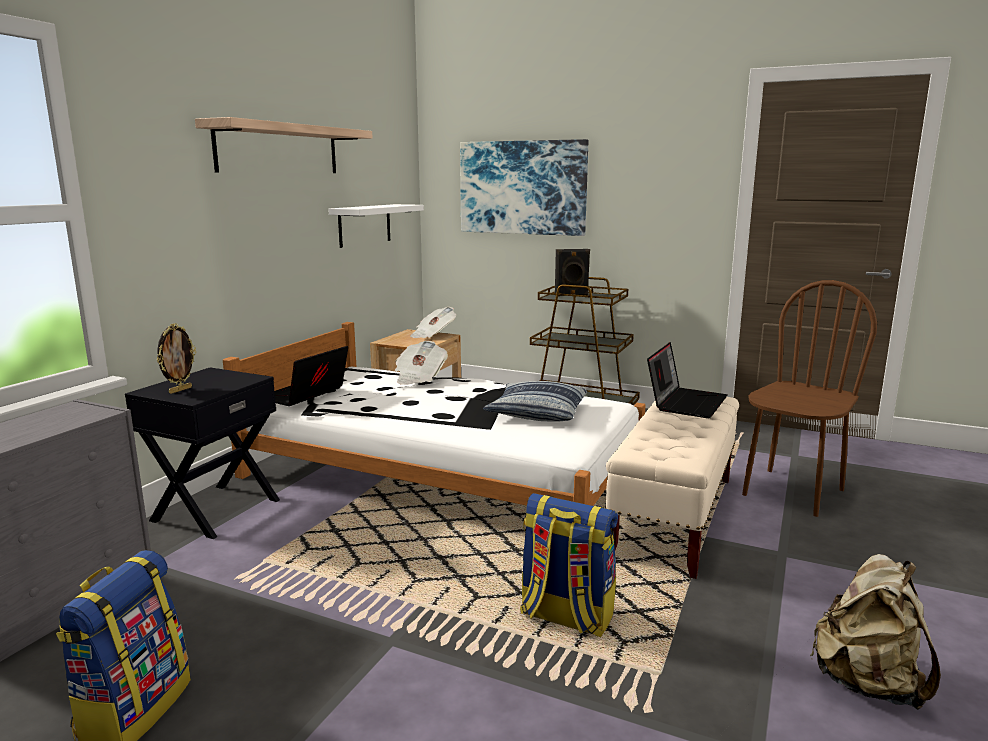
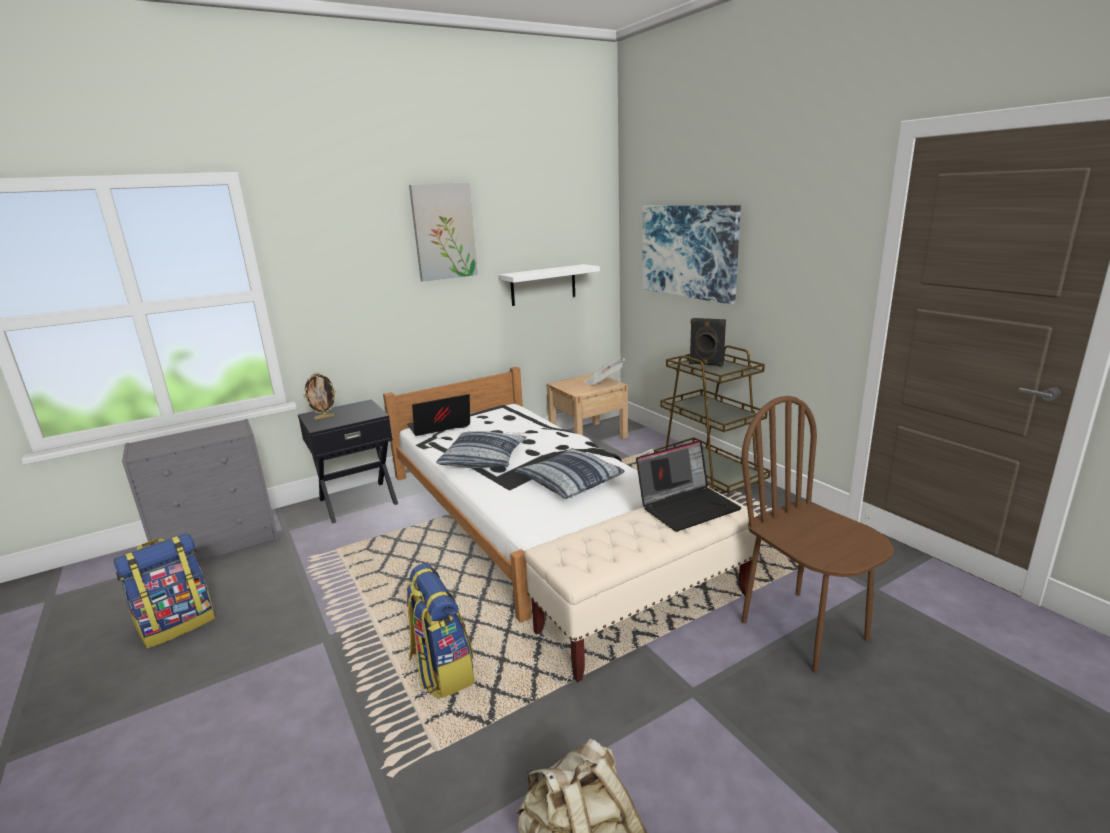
camera: 35 degrees right, 5 degrees up
shelf [195,117,373,173] -> picture [409,182,478,282]
newspaper [395,341,448,385] -> none
brown chair [742,280,877,517] -> brown chair turned 105 degrees counterclockwise [741,396,894,673]
none -> pillow [436,431,526,468]

